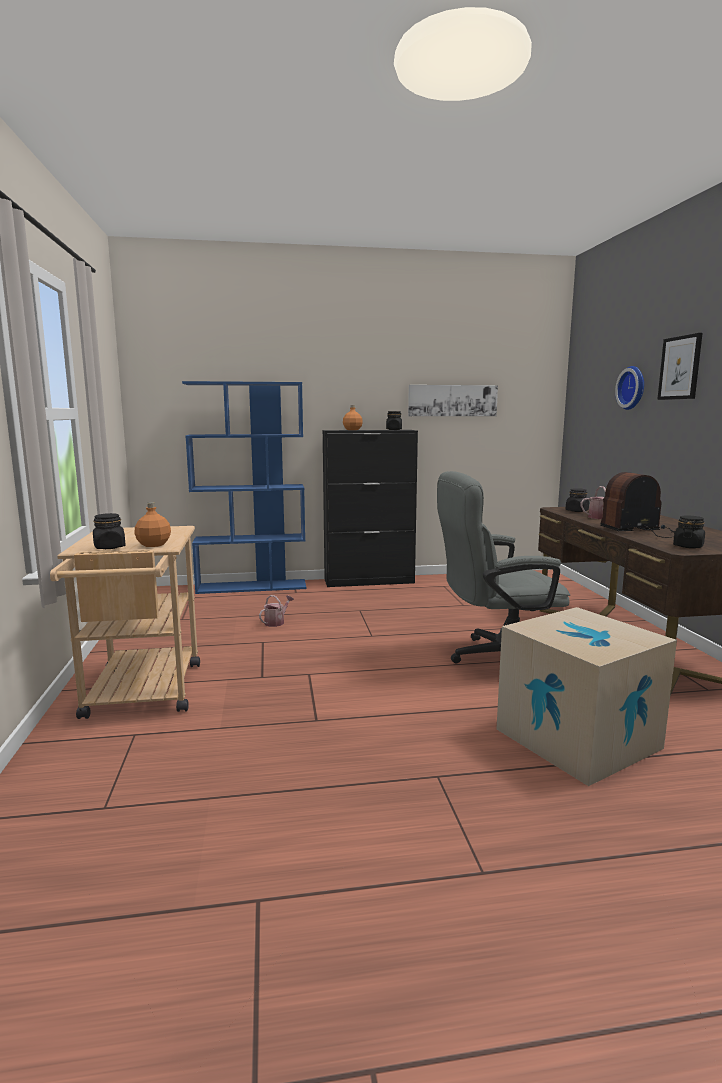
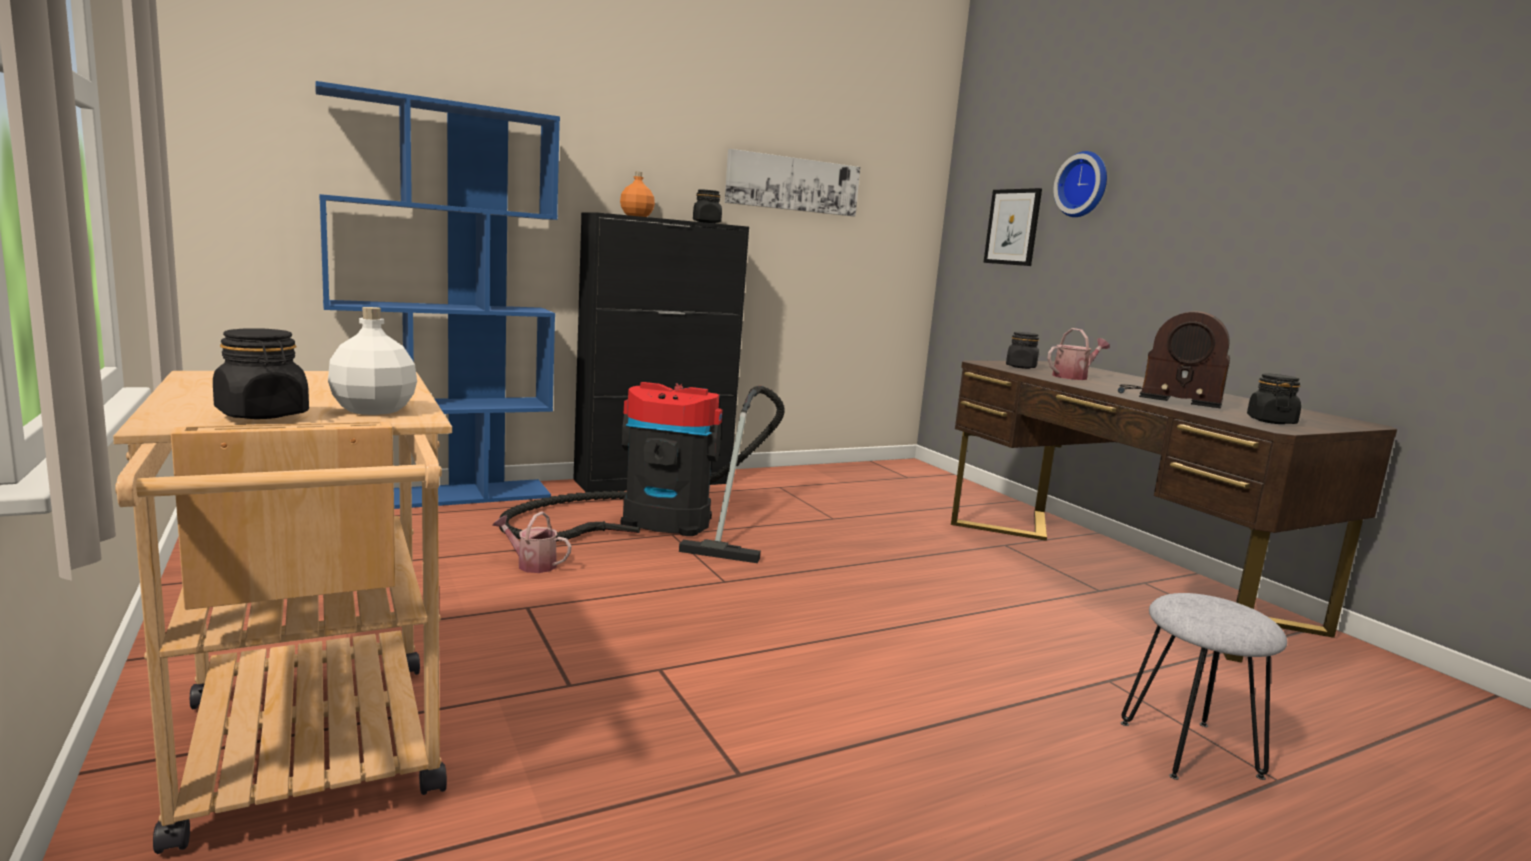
camera: 20 degrees left, 0 degrees up
orange bottle [135,502,171,547] -> white bottle [328,307,417,415]
watering can [259,595,294,627] -> watering can turned 90 degrees counterclockwise [492,511,572,573]
grey office chair [437,471,570,664] -> none
cardboard box [496,607,677,786] -> grey stool [1121,593,1287,780]
radio [600,472,675,538] -> radio turned 120 degrees counterclockwise [1118,311,1230,409]
picture [657,333,703,400] -> picture moved to [983,188,1042,266]
none -> vacuum cleaner [499,382,785,563]

